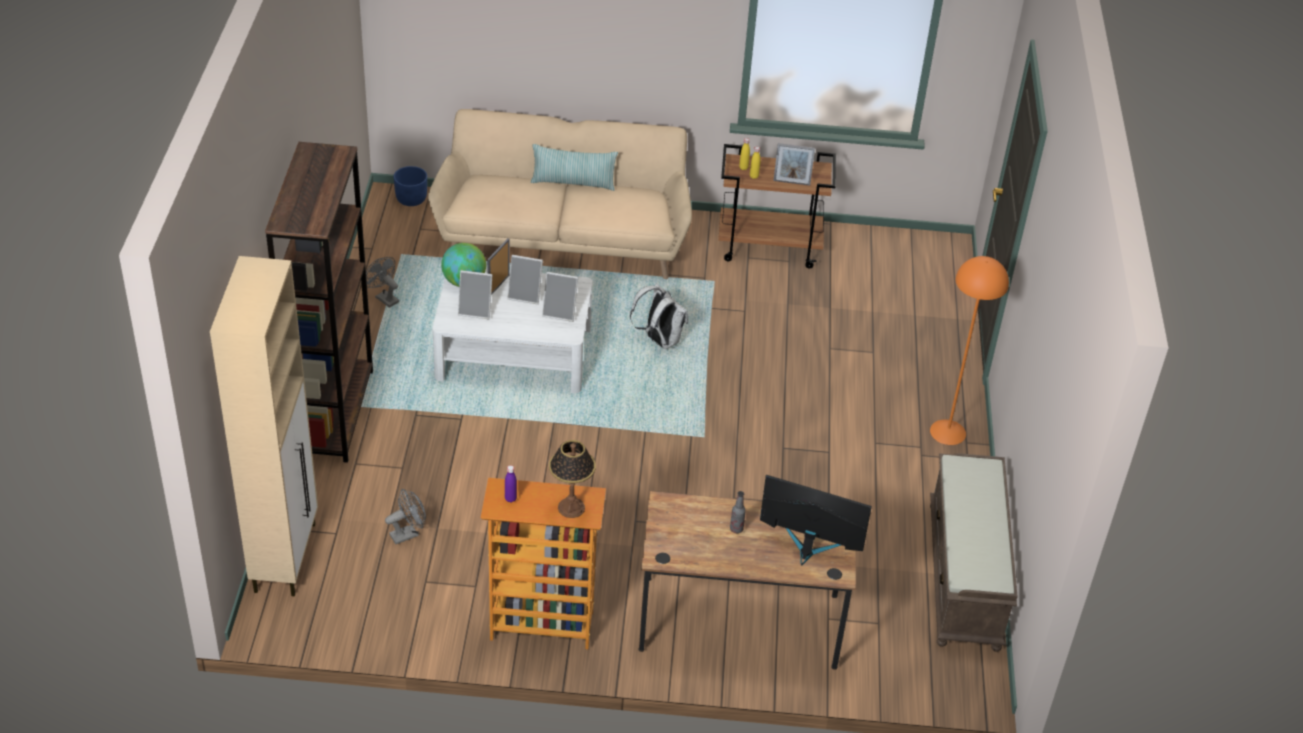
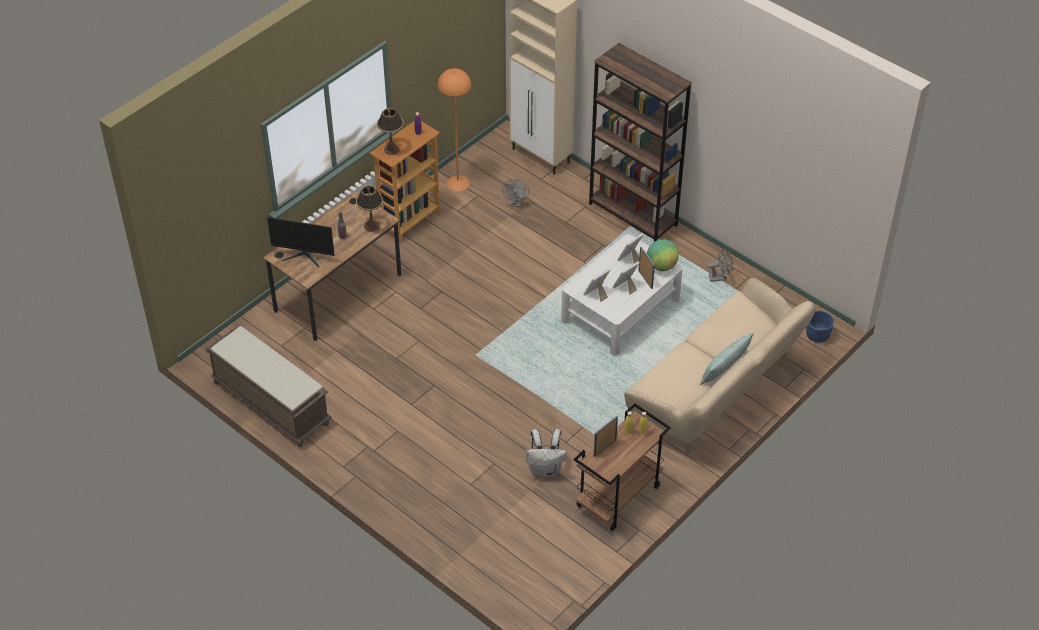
camera: 130 degrees right, 5 degrees up
white backpack [630,284,688,349] -> white backpack moved to [526,429,567,477]
monitor [760,475,872,565] -> monitor turned 45 degrees clockwise [267,217,335,267]
orange floor lamp [930,256,1009,445] -> orange floor lamp moved to [438,68,471,192]
none -> table lamp [356,186,383,232]

